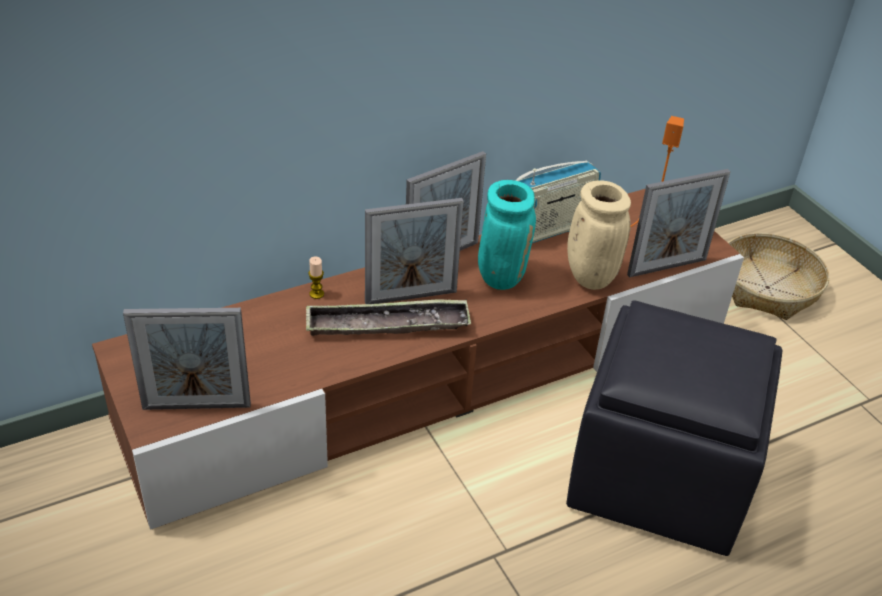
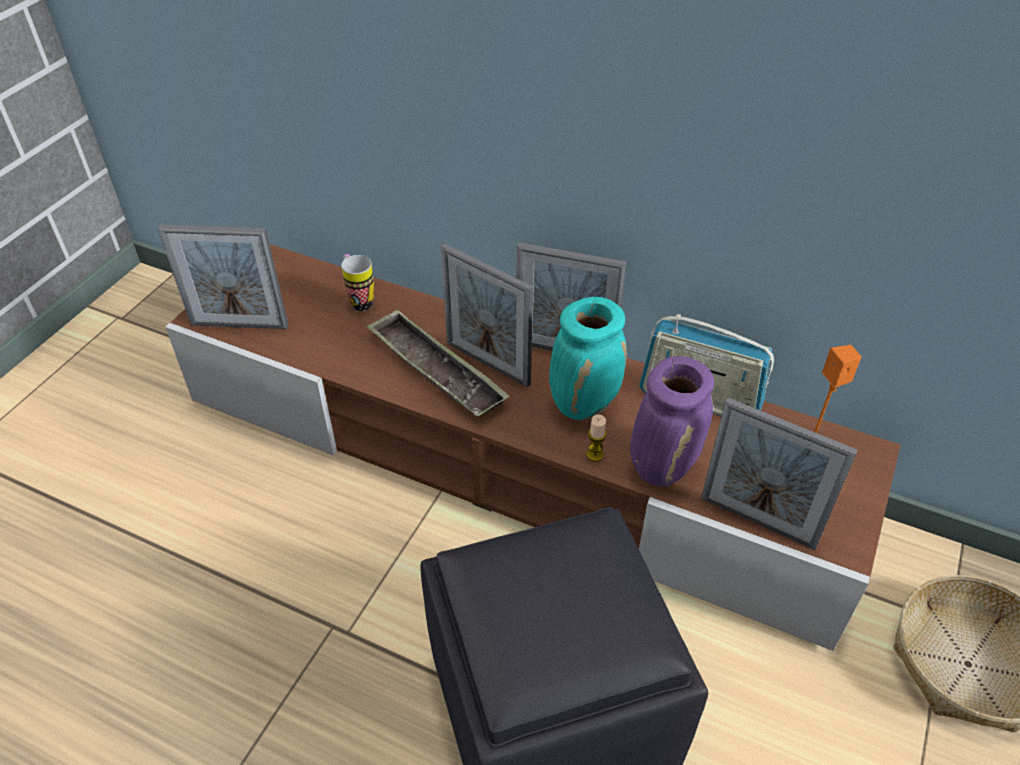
camera: 55 degrees right, 5 degrees up
picture frame [123,308,251,410] -> picture frame turned 45 degrees counterclockwise [158,225,289,329]
candle [308,256,324,299] -> candle moved to [586,414,607,462]
beige vase [567,180,631,290] -> purple vase [630,356,714,486]
none -> mug [341,254,374,311]

